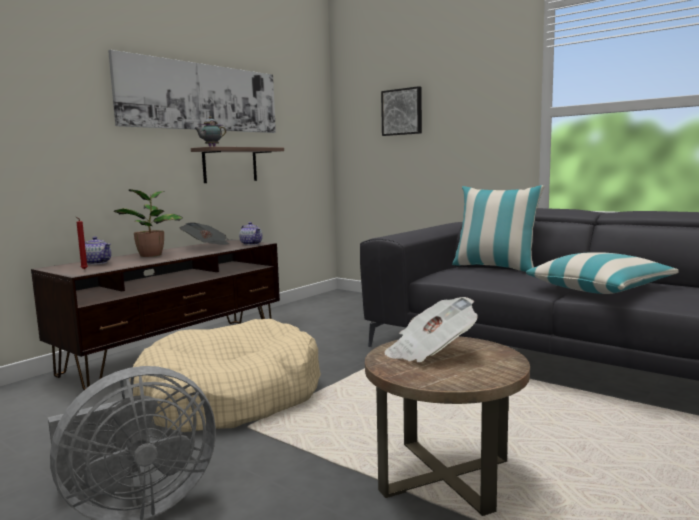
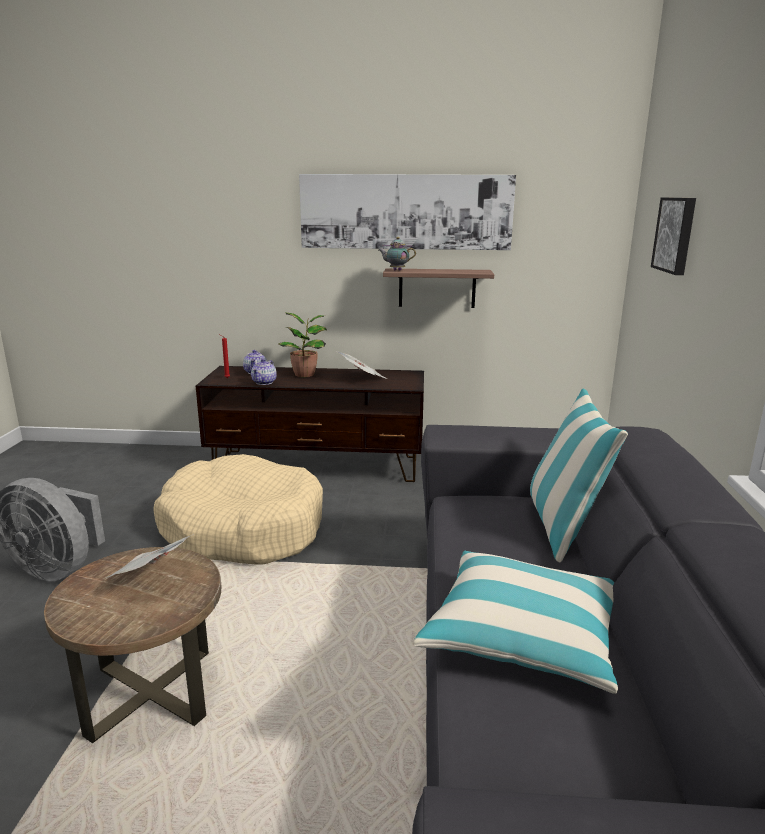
camera: 55 degrees right, 10 degrees up
teapot [239,222,263,245] -> teapot moved to [251,359,277,385]

